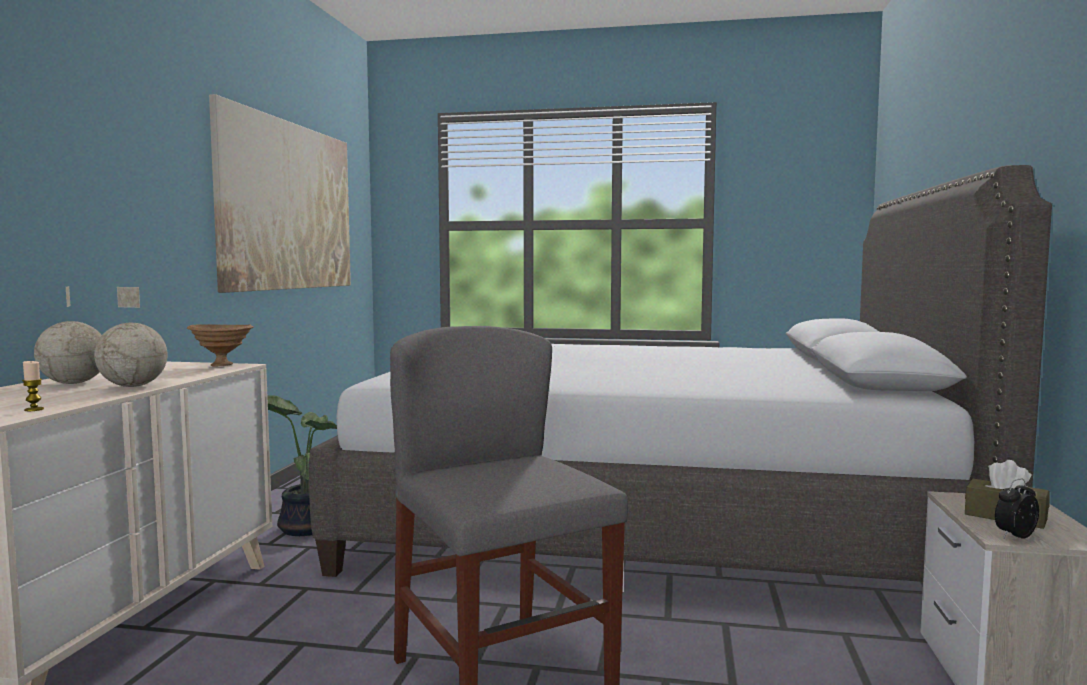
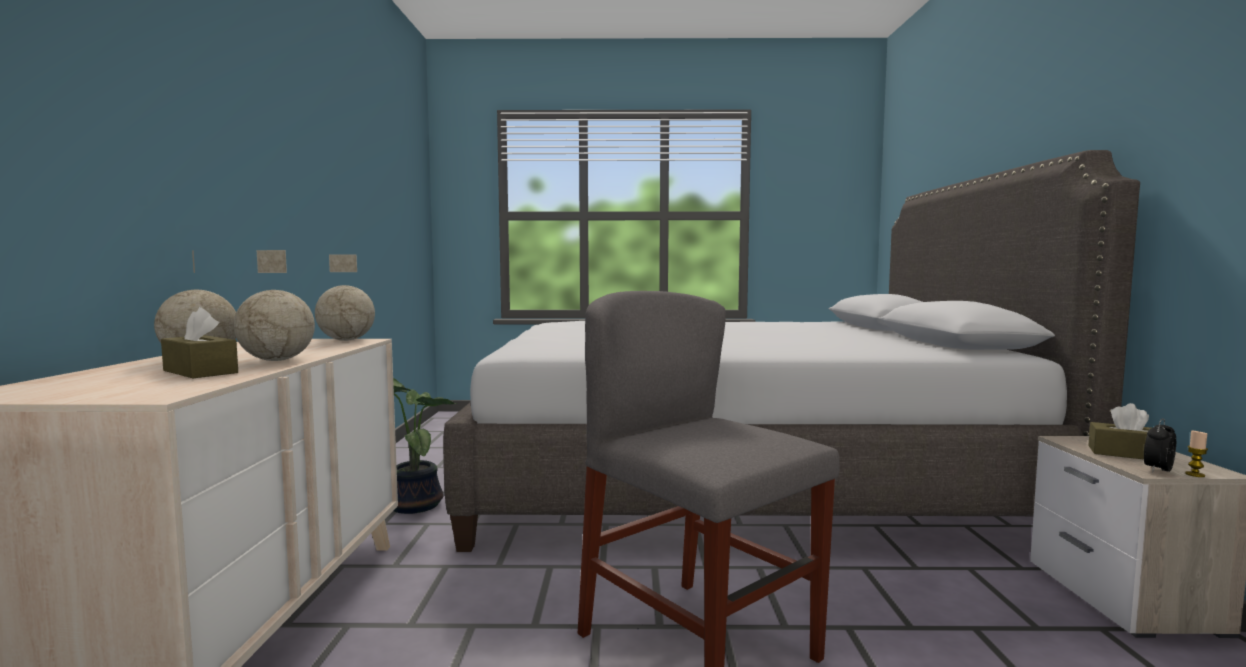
camera: 10 degrees left, 0 degrees up
candle [22,361,44,411] -> candle moved to [1185,430,1208,477]
brown bowl [187,324,254,366] -> globe [315,254,375,341]
picture [209,94,351,293] -> none
none -> brown tissue box [161,307,238,378]

